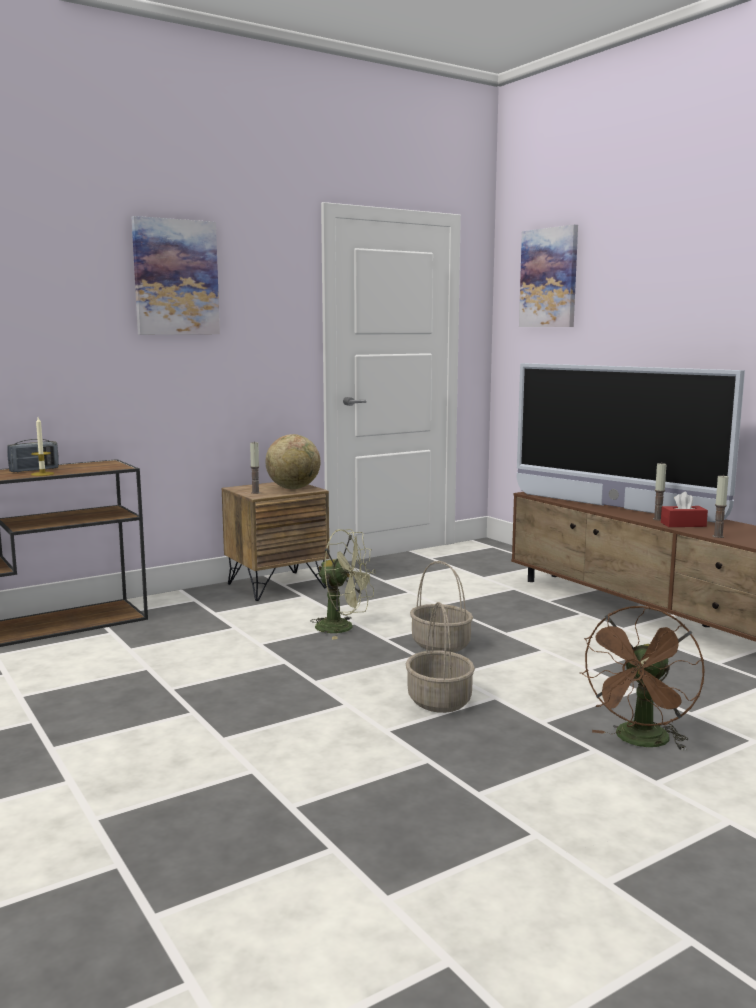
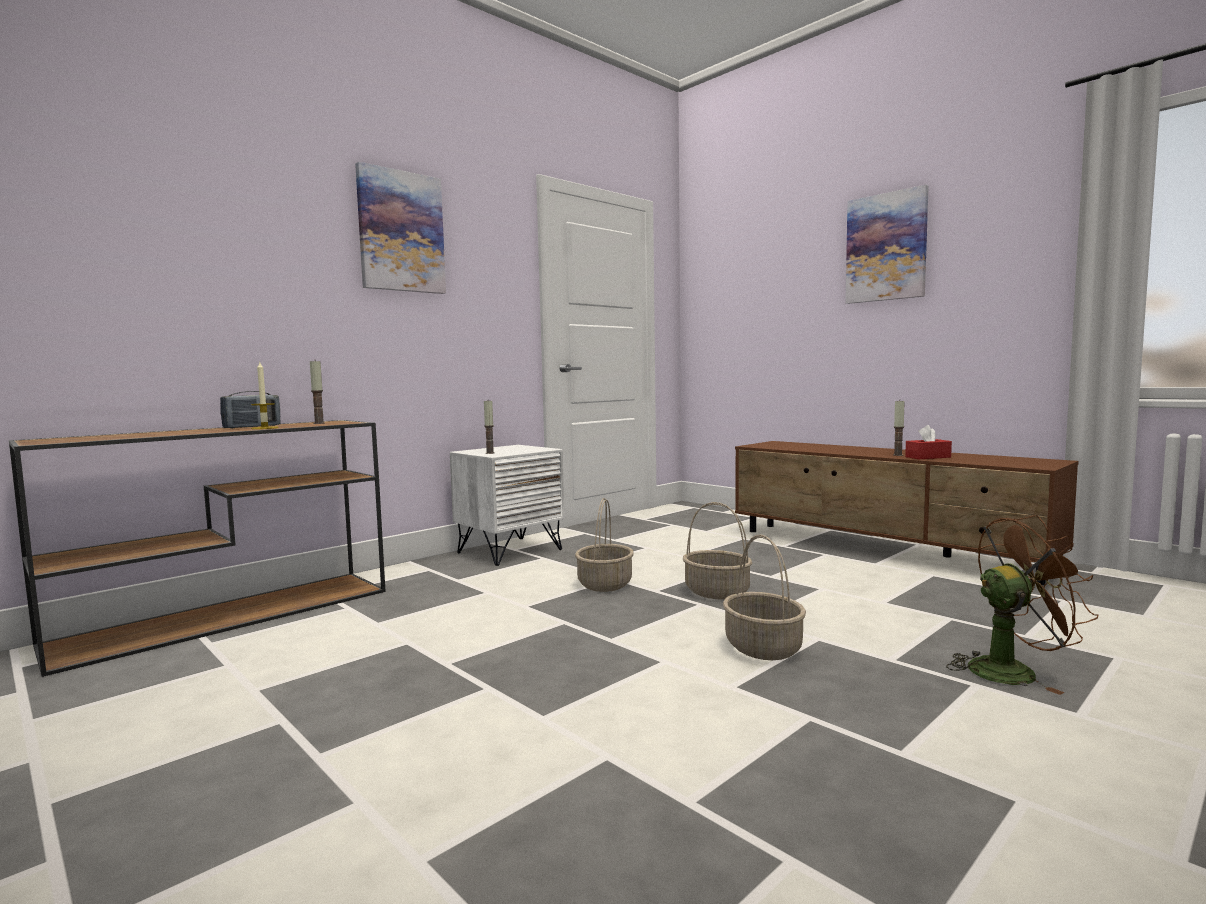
camera: 10 degrees left, 5 degrees down
brown nightstand [222,482,329,601] -> white nightstand [450,445,564,566]
globe [265,434,320,489] -> none
green fan [310,529,376,640] -> basket [575,498,634,592]
television [517,363,745,522] -> none
picture [519,225,578,327] -> picture moved to [845,185,929,304]
brown fan [580,606,705,751] -> brown fan turned 120 degrees counterclockwise [946,515,1098,695]
candle [713,474,728,538] -> candle moved to [310,361,325,424]

